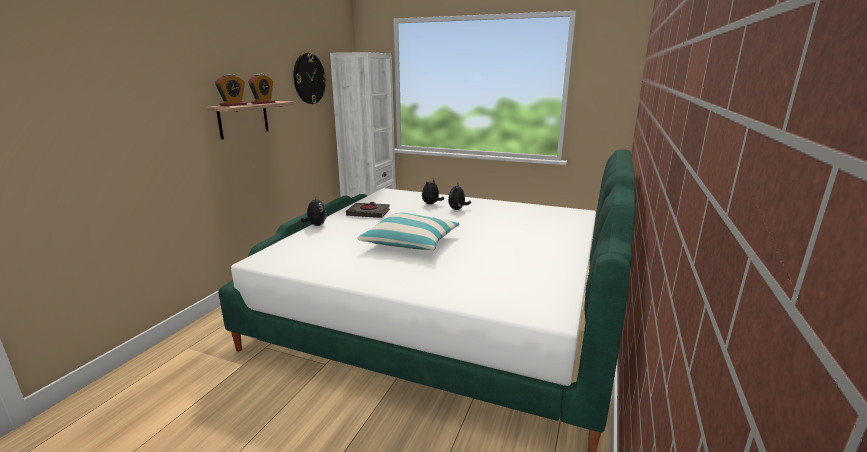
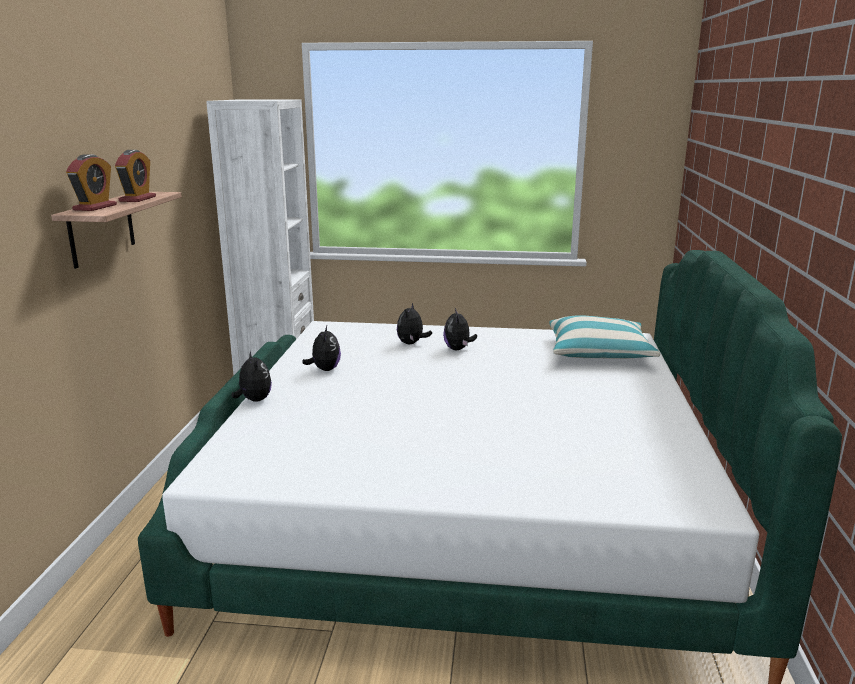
camera: 15 degrees left, 0 degrees up
wall clock [293,53,327,104] -> none
black book [346,202,390,218] -> plush toy [302,326,341,371]
pillow [357,213,459,250] -> pillow moved to [549,315,660,359]

